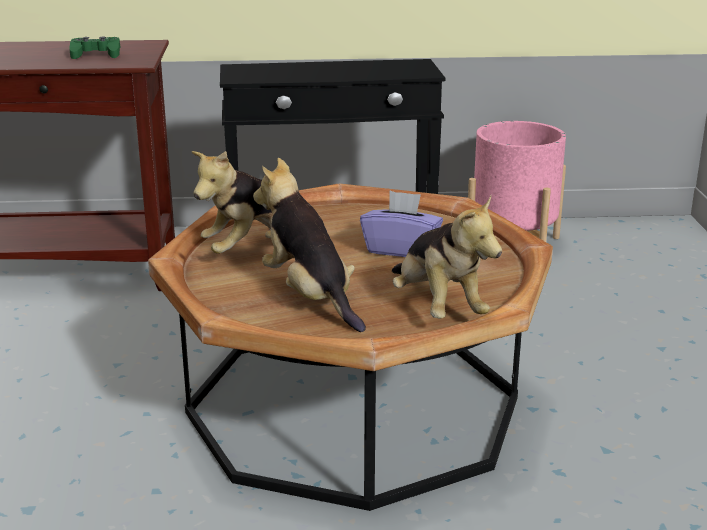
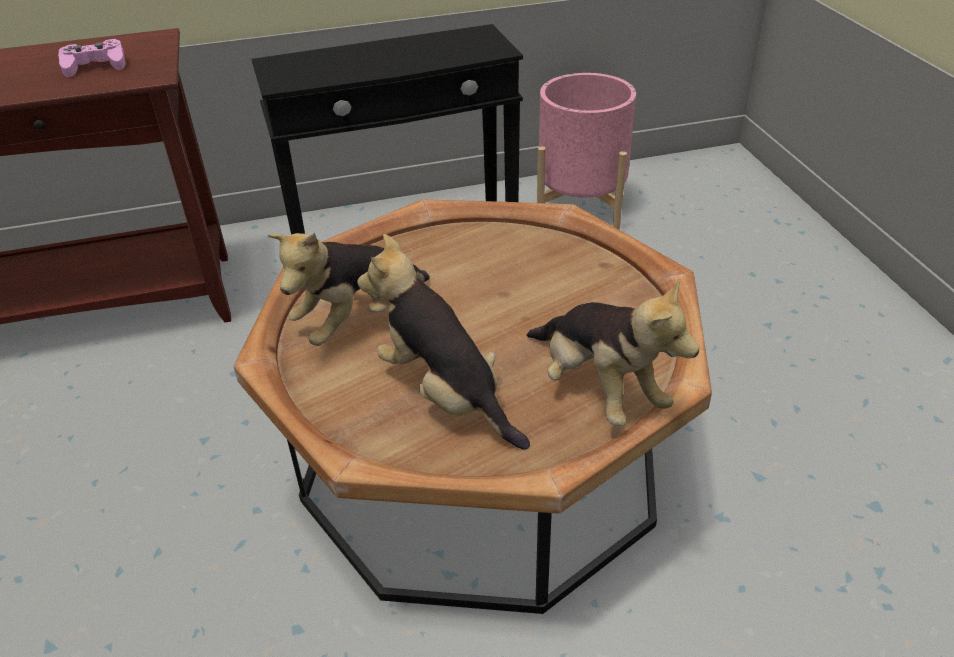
camera: 10 degrees left, 15 degrees up
green game controller [69,36,120,59] -> pink game controller [58,39,126,77]
purple tissue box [360,191,443,257] -> none

